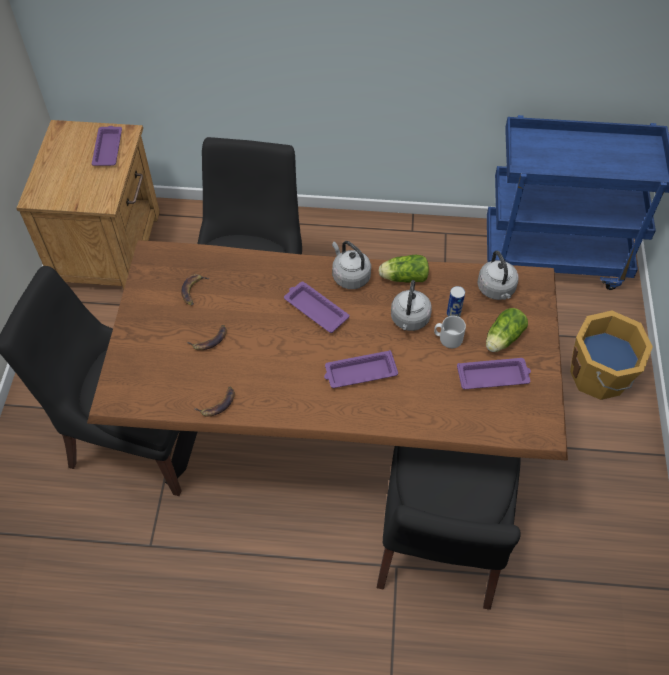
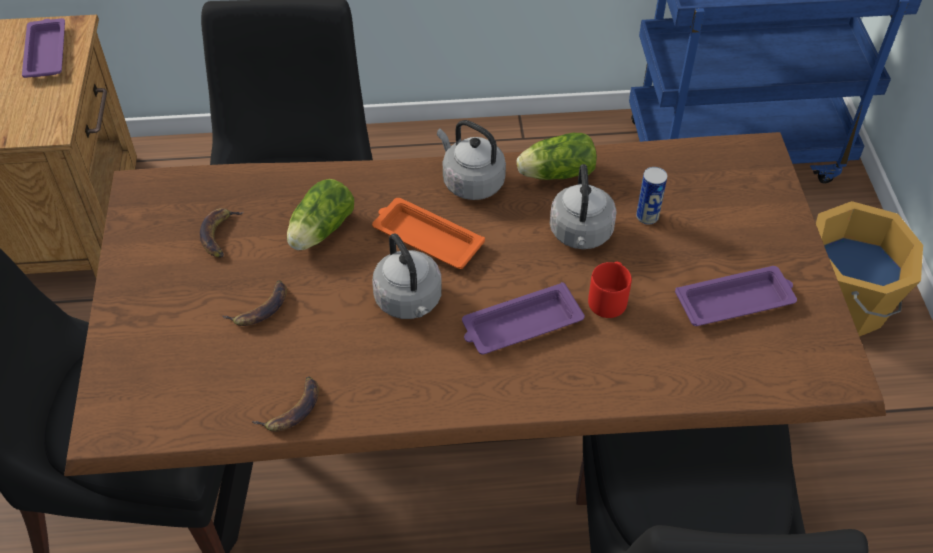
camera: 10 degrees left, 5 degrees down
purple tray [284,282,349,333] -> orange tray [372,198,485,269]
grey mug [434,316,466,348] -> none
grey kettle [477,251,519,300] -> grey kettle moved to [372,233,442,319]
lettuce [486,308,528,352] -> lettuce moved to [287,179,354,250]
none -> red mug [588,262,632,318]

